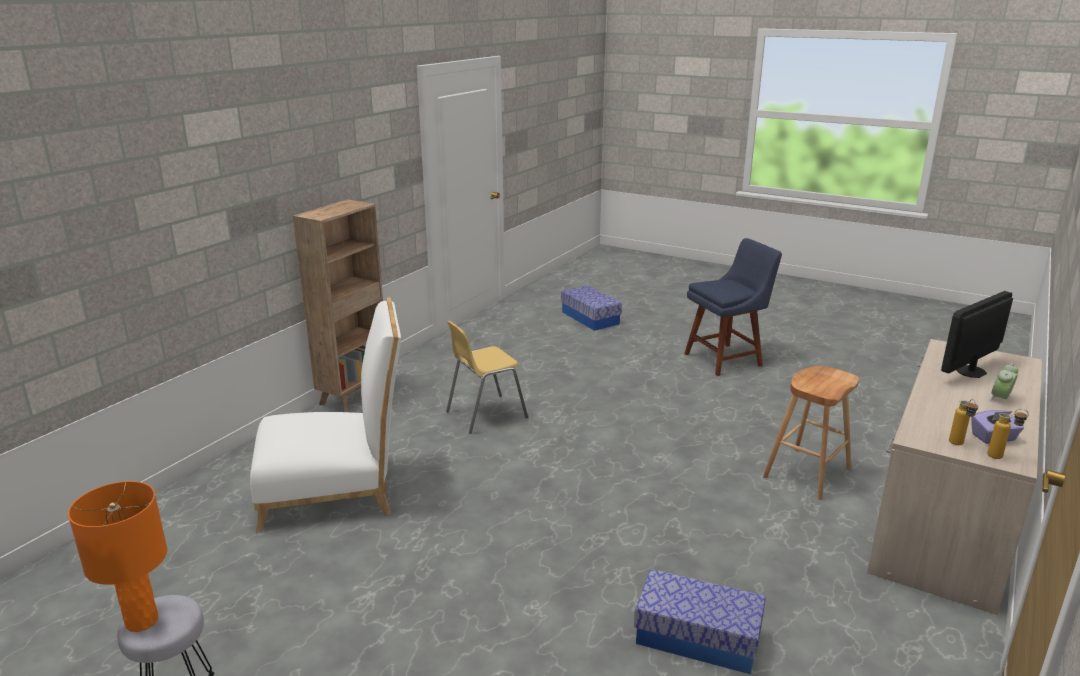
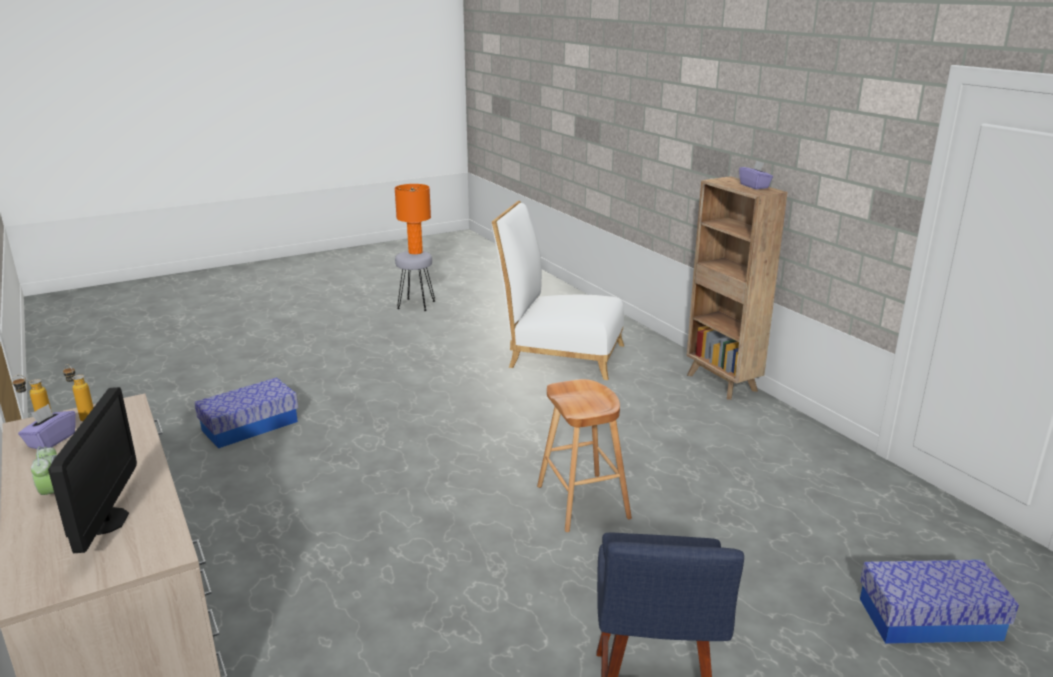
camera: 120 degrees right, 0 degrees up
white chair [250,297,401,533] -> white chair turned 90 degrees clockwise [491,201,624,380]
yellow chair [446,321,528,434] -> none
brown stool [763,366,859,500] -> brown stool moved to [537,379,632,532]
none -> purple tissue box [739,160,773,189]

